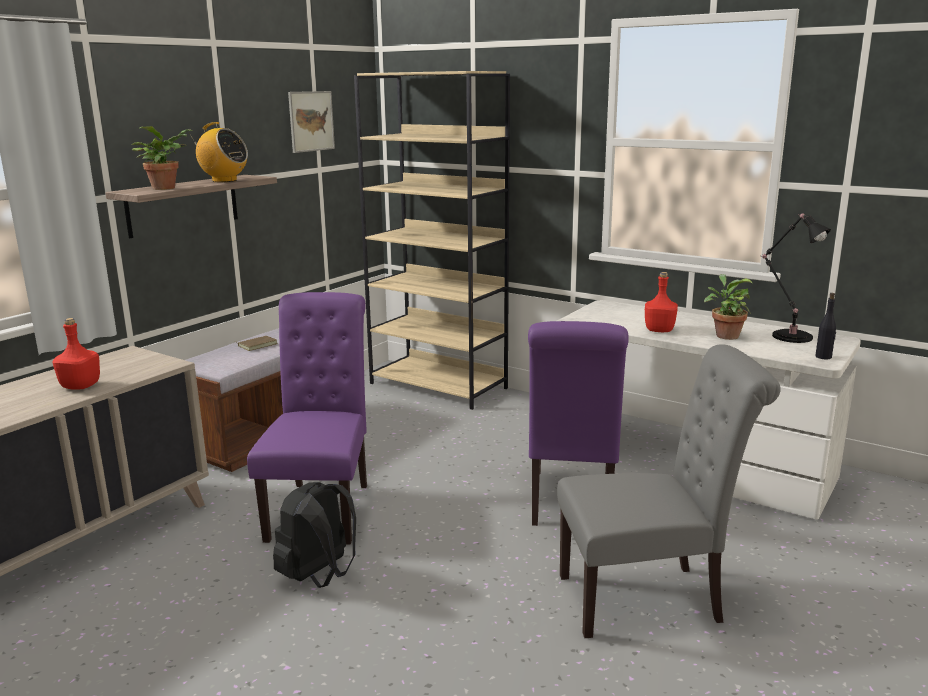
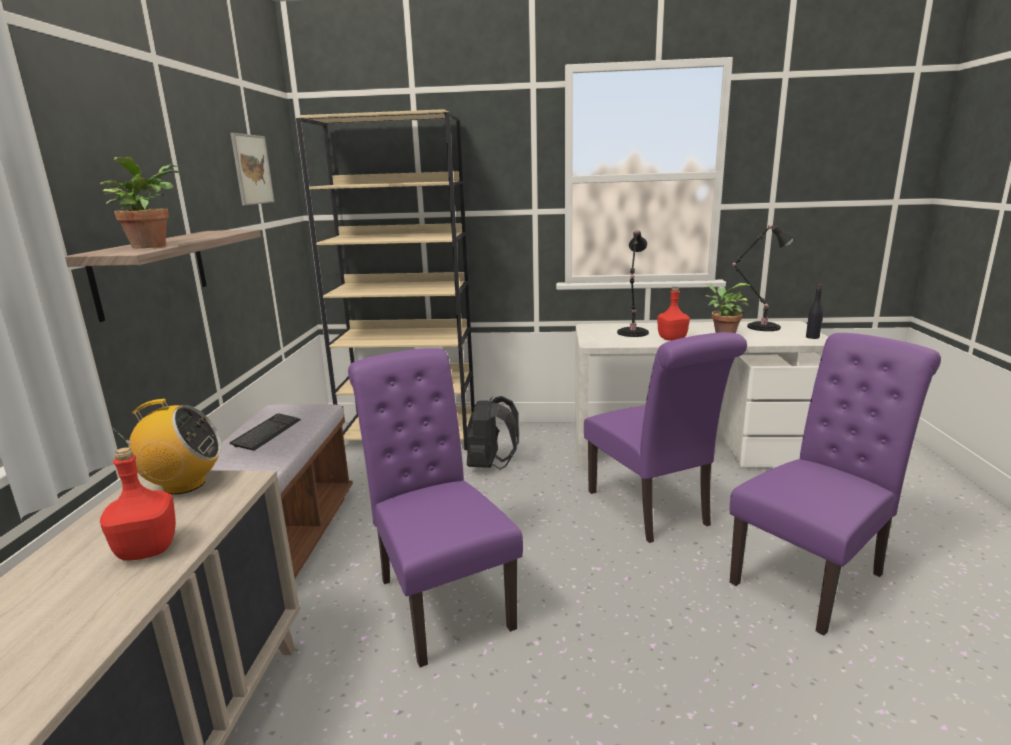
camera: 30 degrees left, 0 degrees up
radio [189,122,248,182] -> radio moved to [112,399,222,495]
brown book [236,336,277,351] -> keyboard [230,413,301,451]
black backpack [273,482,356,588] -> black backpack moved to [467,396,519,469]
grey chair [557,344,781,638] -> purple chair [730,333,941,636]
none -> black table lamp [617,230,649,337]

